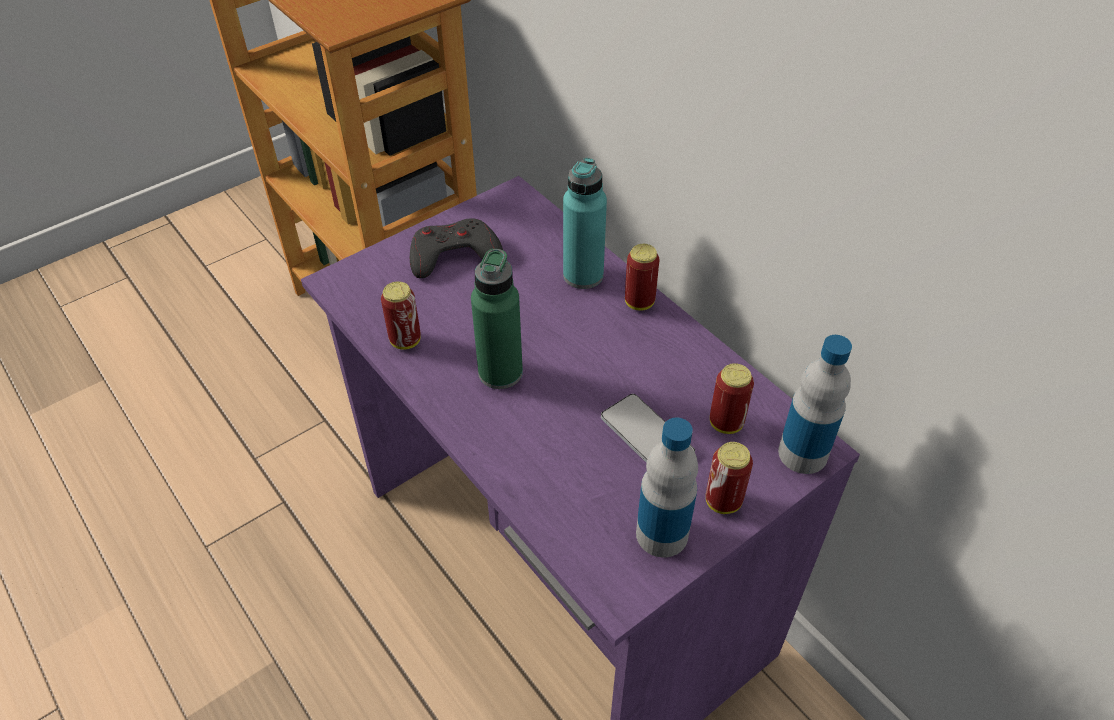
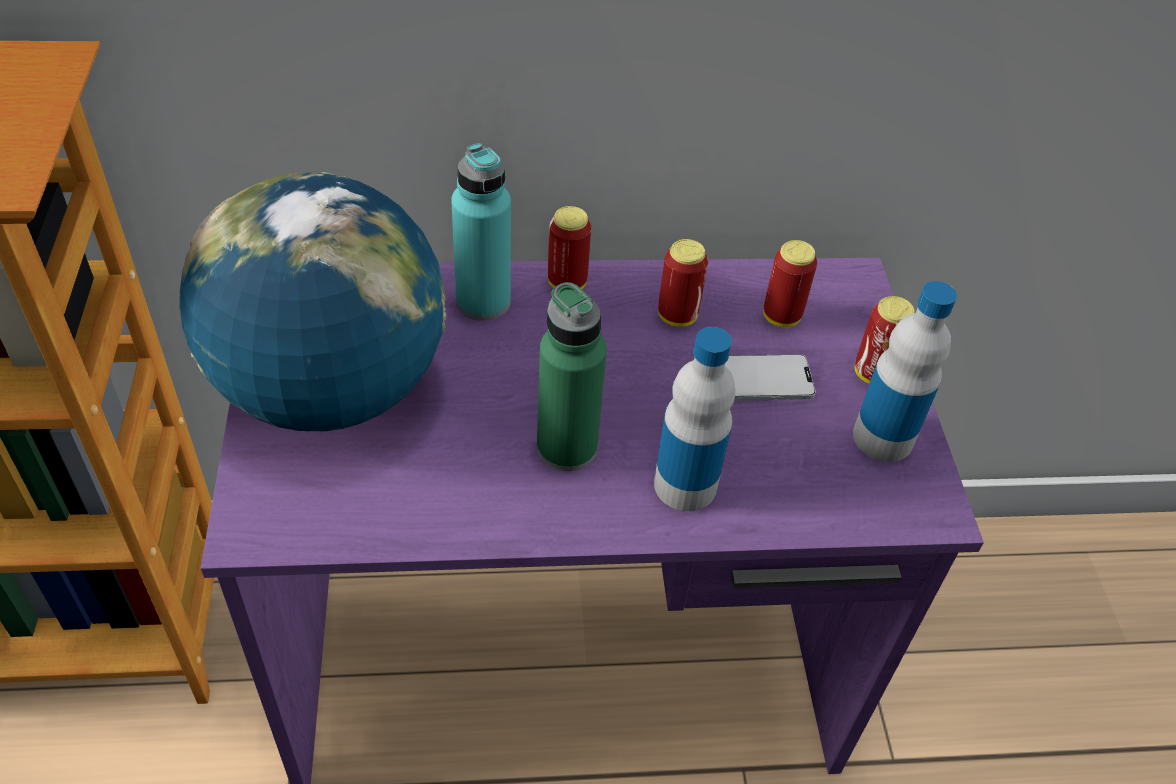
camera: 60 degrees left, 0 degrees up
can [381,281,421,350] -> can moved to [658,239,708,327]
grey game controller [410,218,503,278] -> globe [179,172,446,431]
bottle [778,335,852,474] -> bottle moved to [654,327,735,511]

